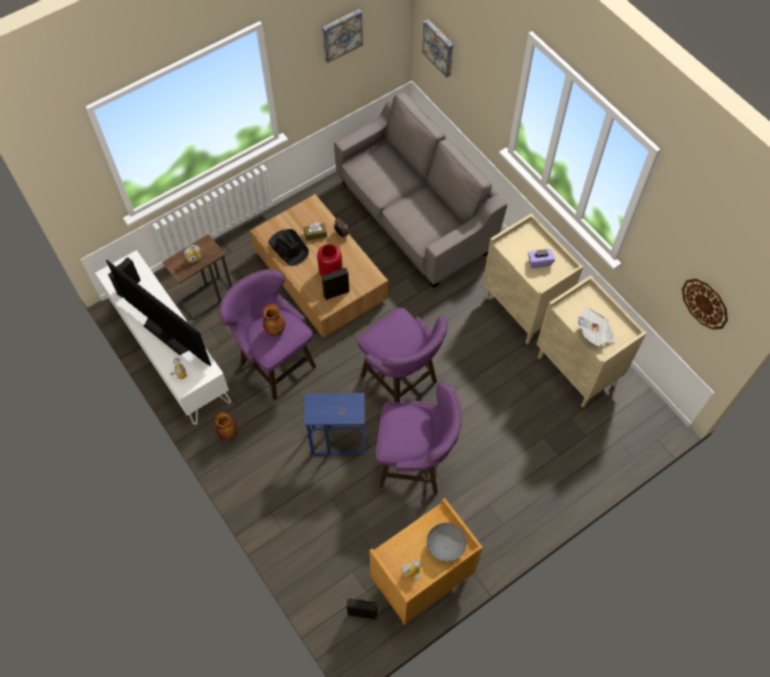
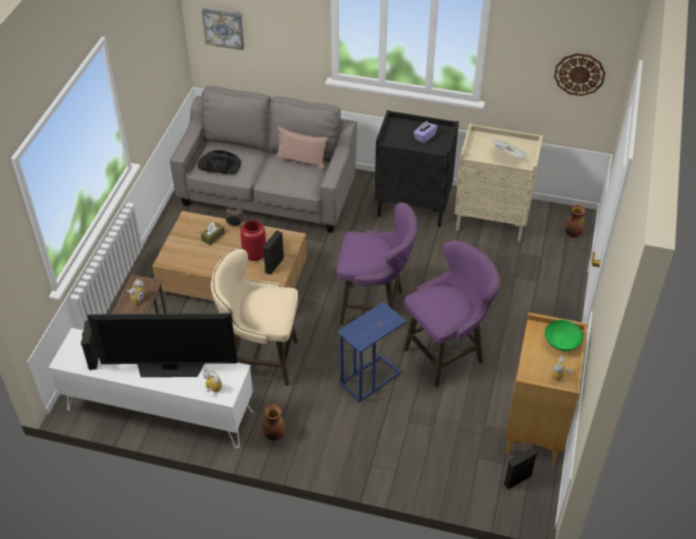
camera: 40 degrees left, 15 degrees down
purple stool [219,269,316,400] -> beige stool [211,248,298,386]
vase [263,304,285,336] -> vase moved to [565,205,585,238]
black hat [268,229,309,266] -> black hat moved to [198,150,241,175]
picture [322,9,363,63] -> none
grey bowl [427,523,466,562] -> green bowl [545,320,583,351]
beige cabinet [483,213,583,344] -> black cabinet [374,110,459,227]
none -> beige pillow [276,127,328,169]

